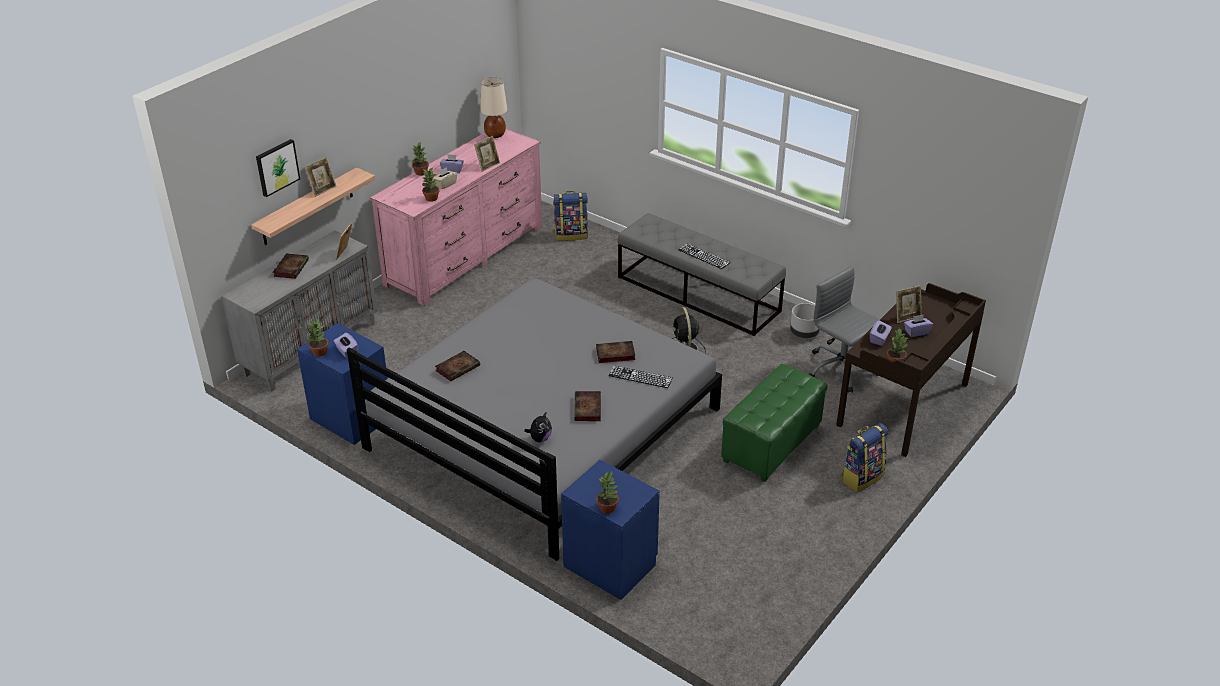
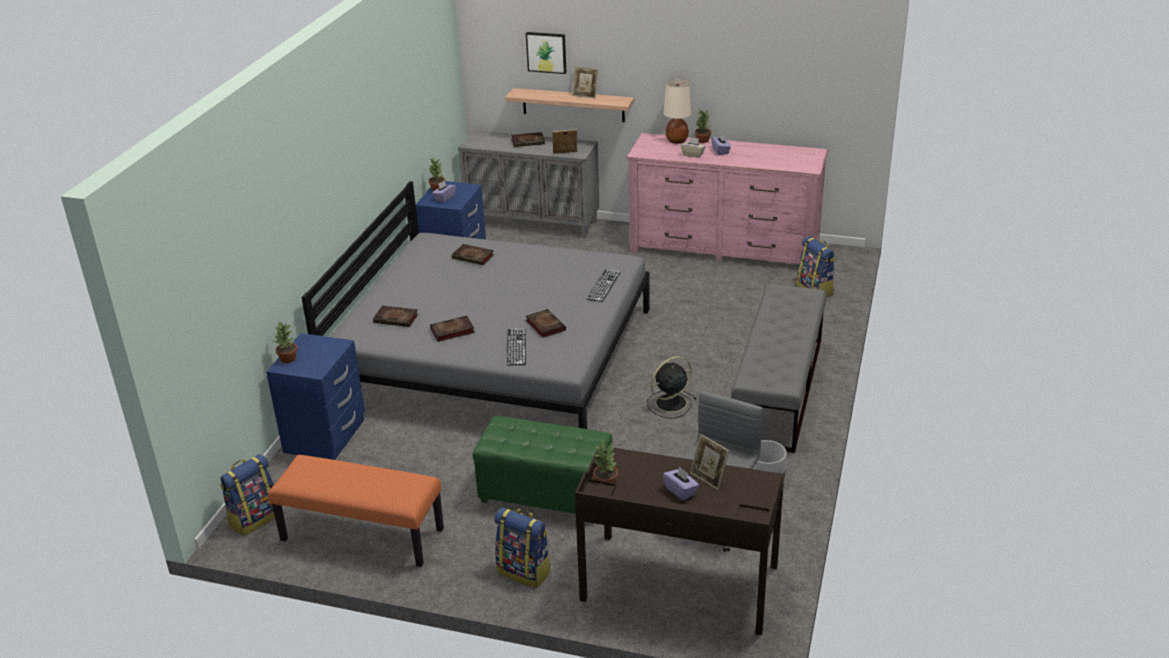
camera: 70 degrees right, 5 degrees down
potted plant [421,168,439,202] -> none
picture frame [474,136,500,172] -> none
beige table lamp [481,77,507,138] -> beige table lamp moved to [663,79,692,144]
plush toy [524,412,552,442] -> book [373,305,418,327]
keyboard [678,244,731,269] -> keyboard moved to [587,270,620,302]
purple tissue box [870,320,892,346] -> none
none -> backpack [220,454,275,536]
none -> orange bench [268,455,444,567]

